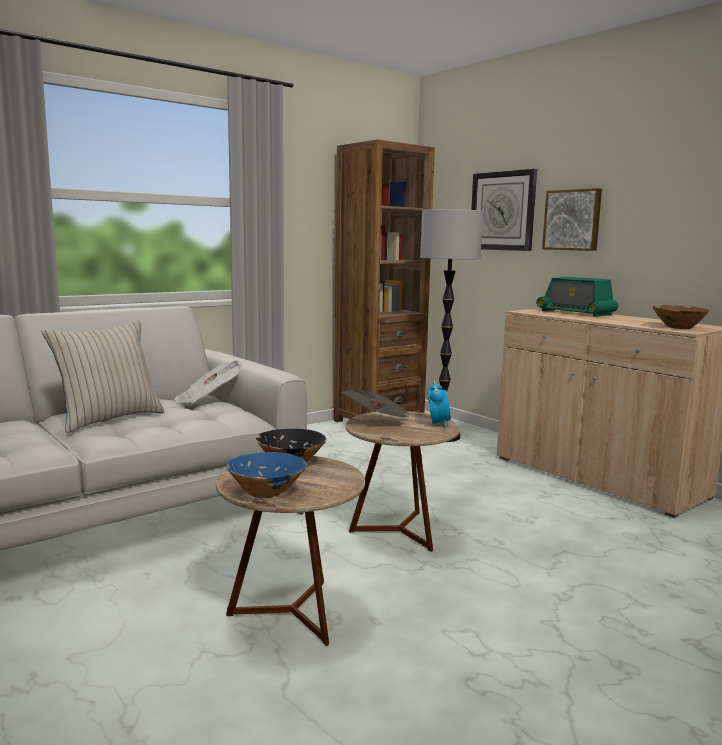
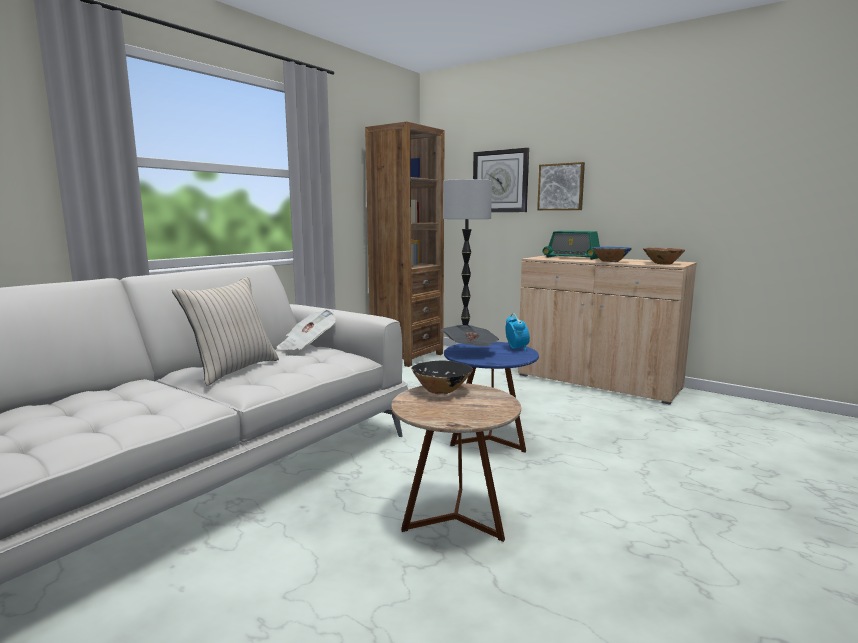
camera: 15 degrees left, 0 degrees up
blue bowl [227,452,307,498] -> blue bowl moved to [592,247,632,262]
brown side table [346,411,460,552] -> blue side table [444,342,539,453]

